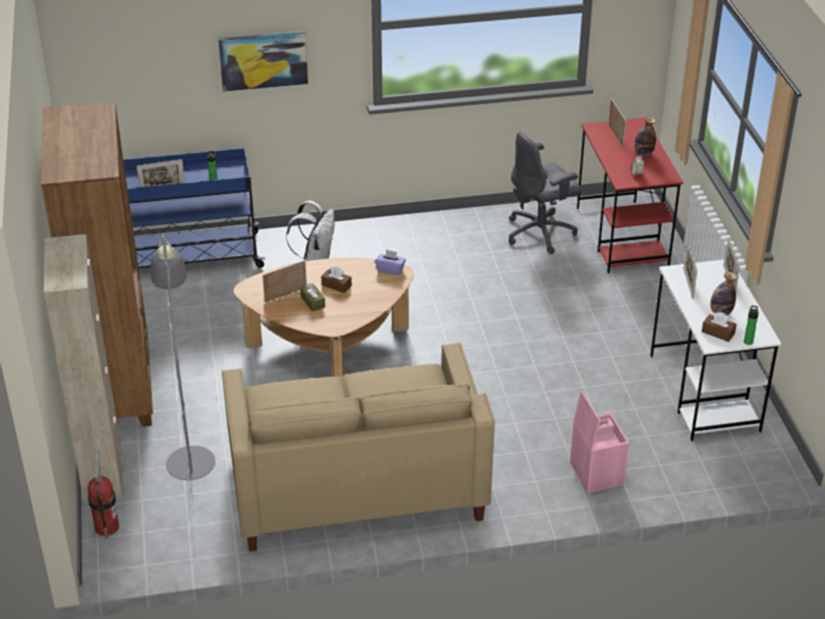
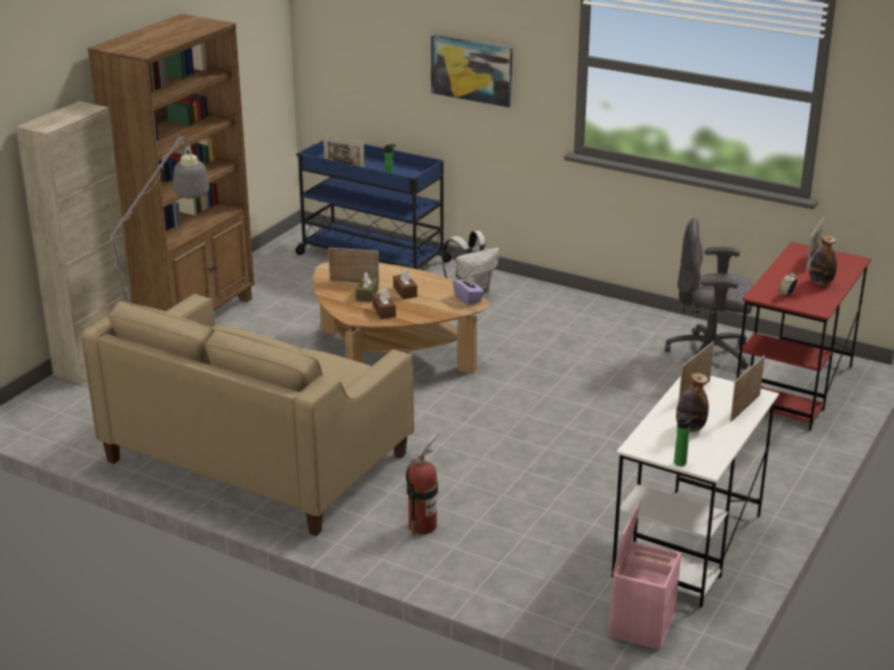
camera: 40 degrees right, 10 degrees down
fire extinguisher [88,450,119,539] -> fire extinguisher moved to [406,432,439,535]
pink storage box [570,390,629,493] -> pink storage box moved to [609,500,681,650]
brown tissue box [702,312,737,342] -> brown tissue box moved to [373,288,396,319]

